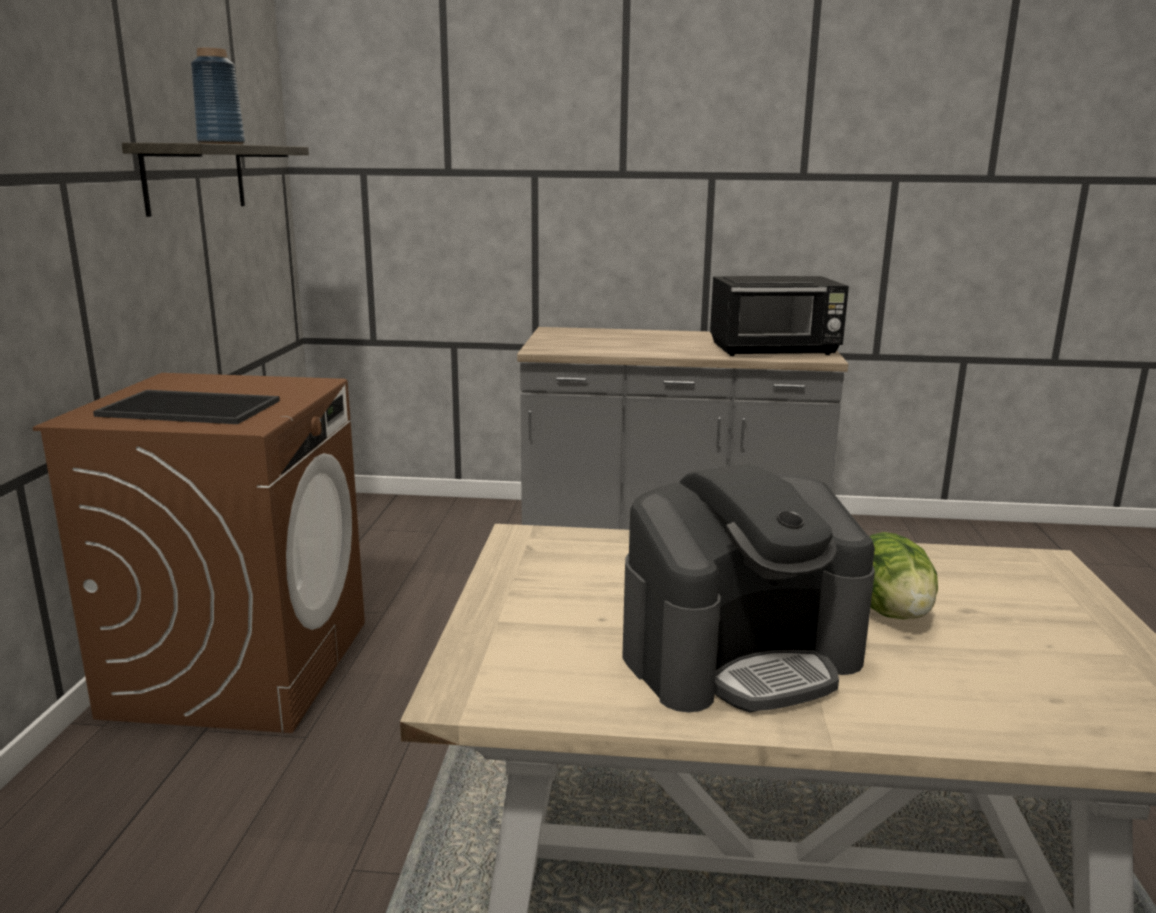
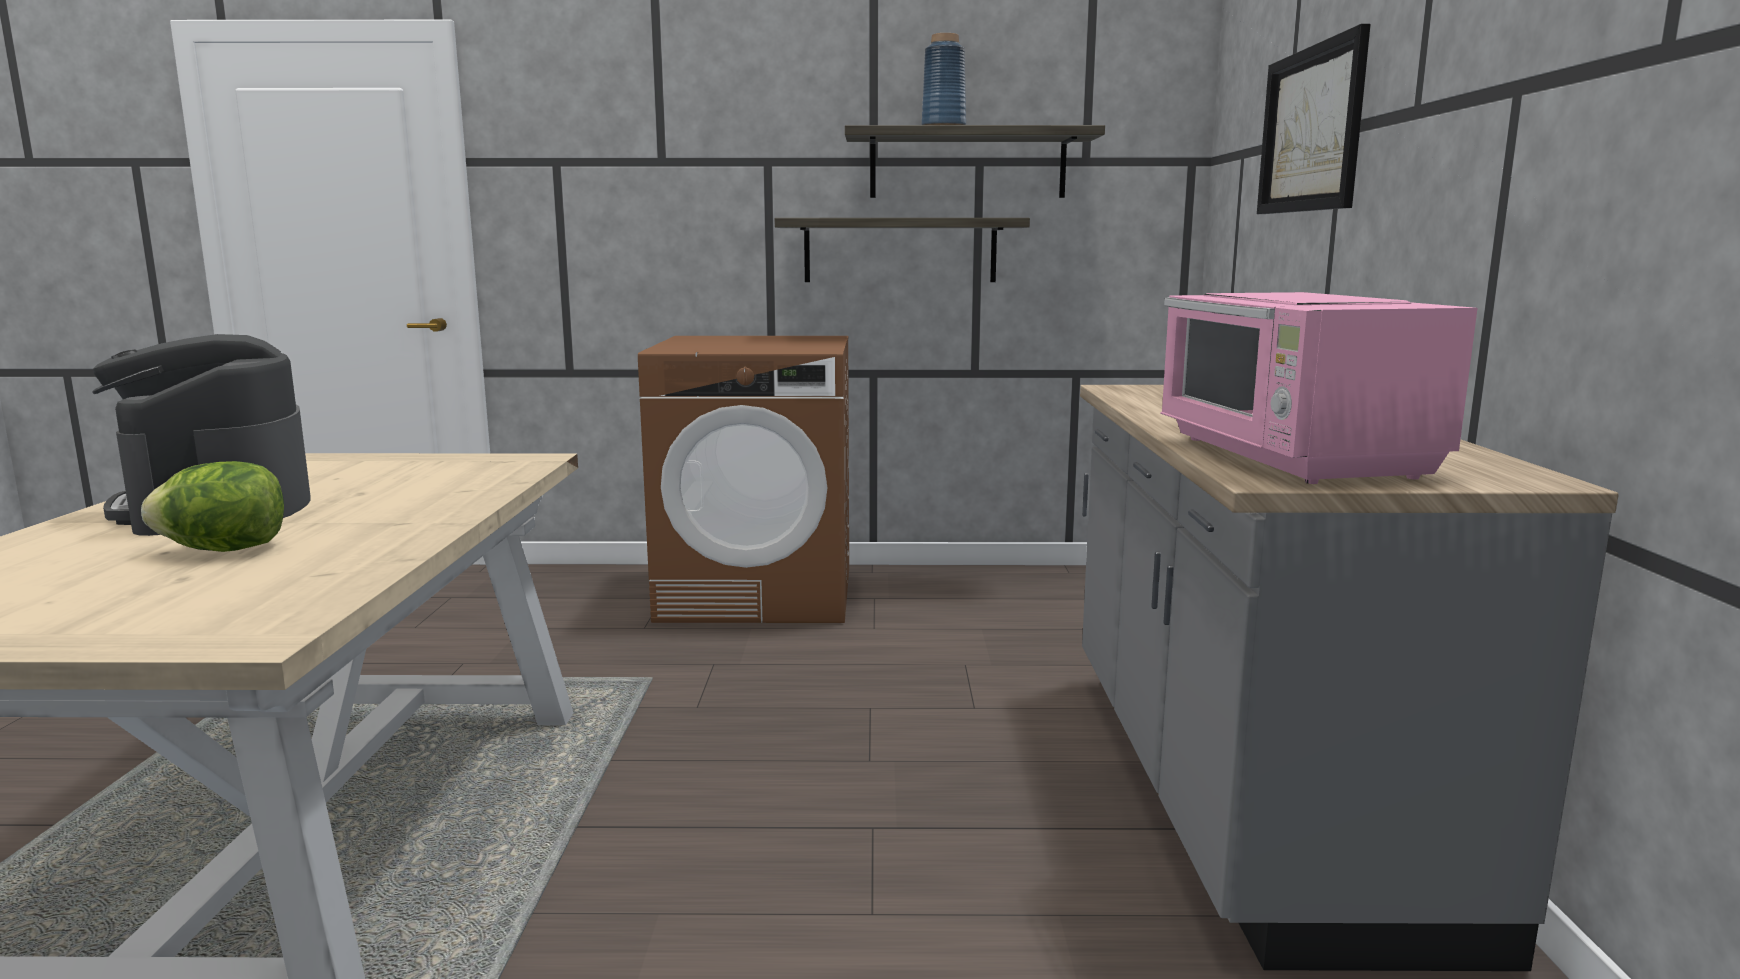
camera: 85 degrees right, 5 degrees down
tray [93,390,280,424] -> none
black microwave [710,276,849,356] -> pink microwave [1160,292,1478,484]
none -> shelf [775,218,1030,282]
none -> picture [1257,24,1371,214]

